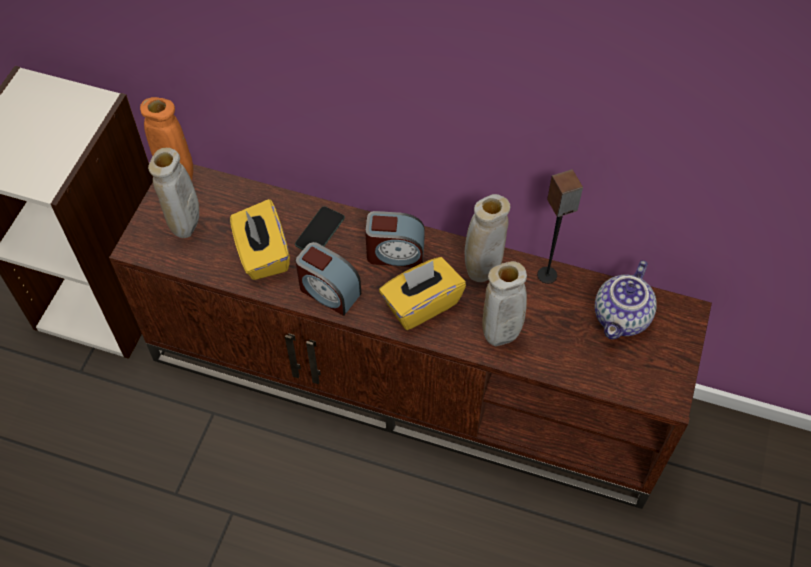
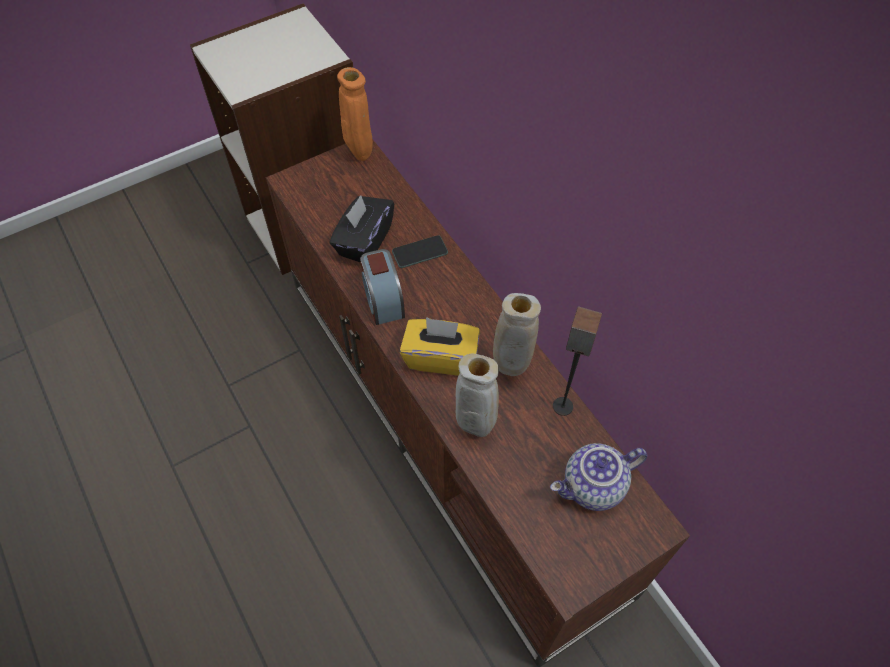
camera: 40 degrees right, 0 degrees up
beige vase [148,148,199,238] -> none
yellow tissue box [230,199,290,280] -> black tissue box [330,195,394,263]
alarm clock [365,211,425,267] -> none

